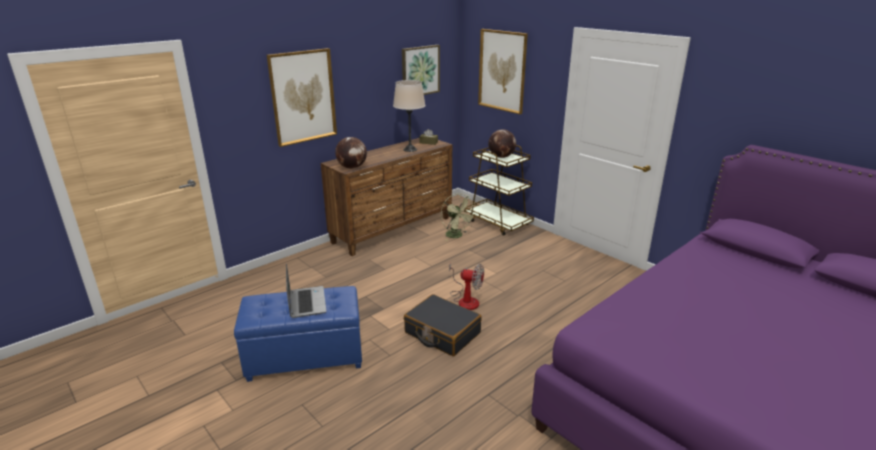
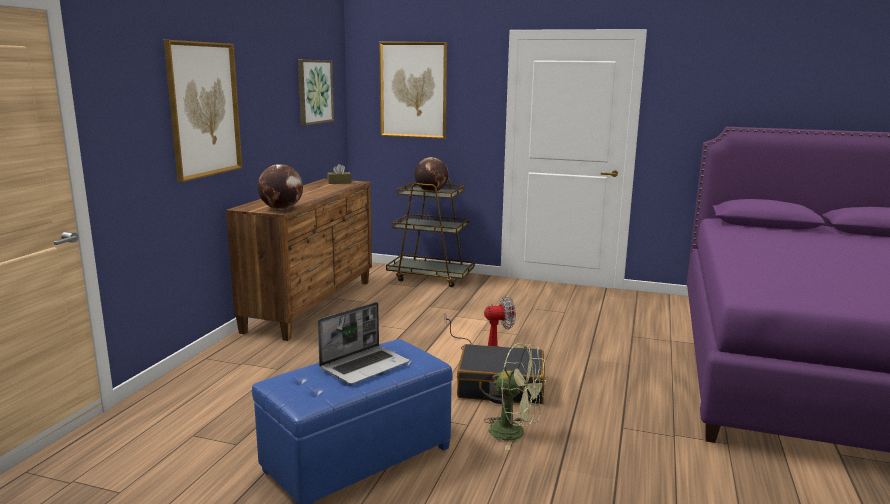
camera: 30 degrees left, 10 degrees down
laptop [286,263,326,318] -> laptop turned 90 degrees clockwise [318,302,410,384]
beige table lamp [393,80,426,152] -> none
green fan [441,193,476,241] -> green fan moved to [484,343,548,450]

